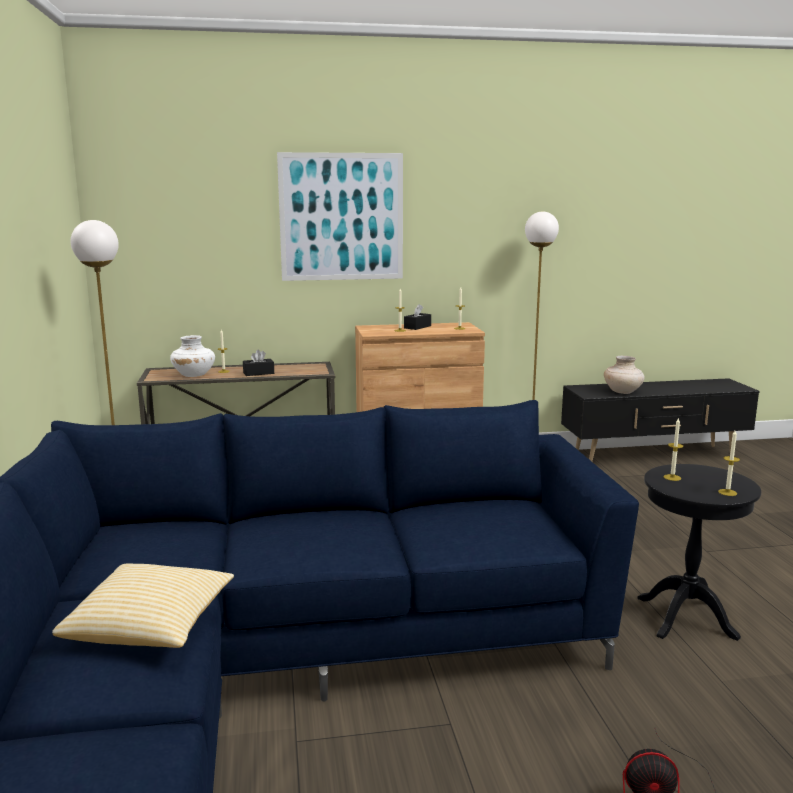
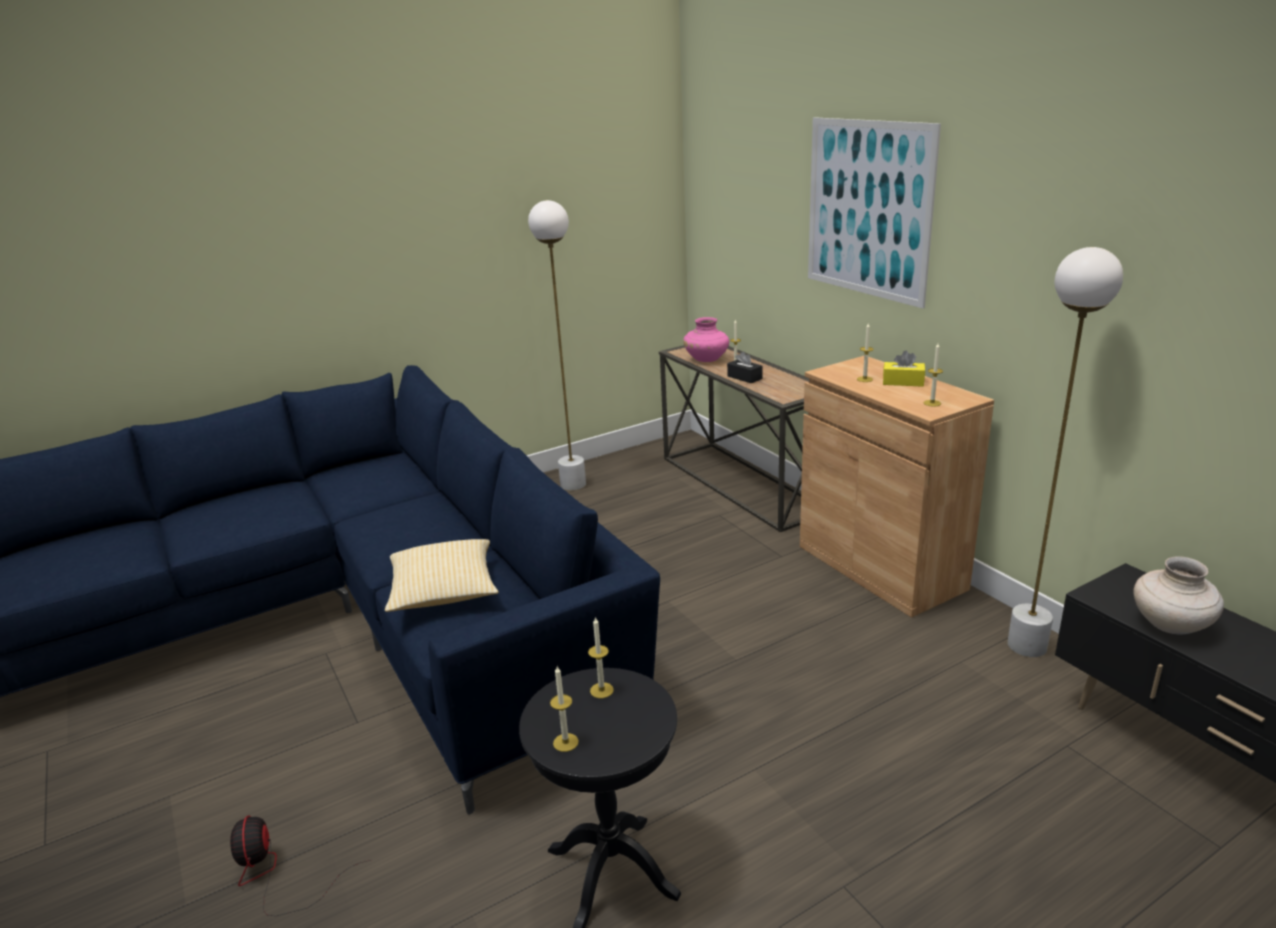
camera: 70 degrees right, 10 degrees up
pillow [52,564,234,648] -> pillow moved to [385,539,498,612]
white vase [170,335,215,377] -> pink vase [683,317,729,362]
black tissue box [404,304,431,330] -> yellow tissue box [883,351,925,387]

